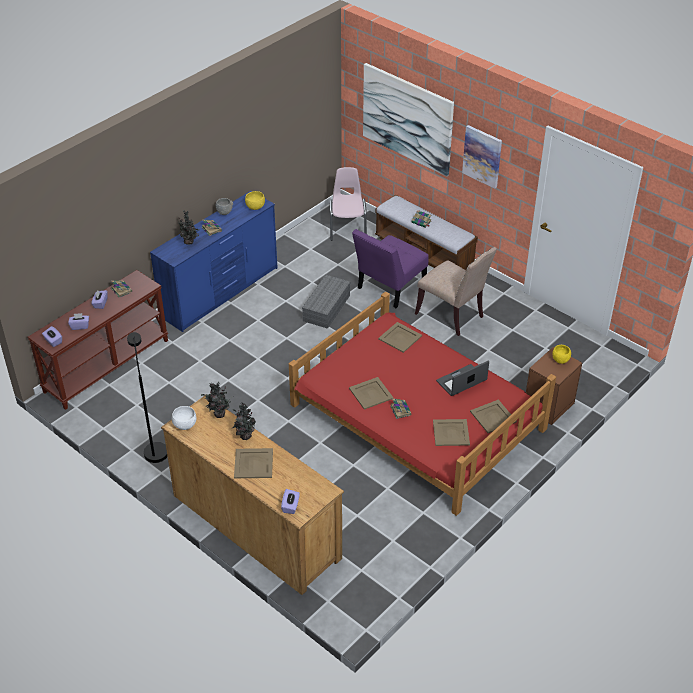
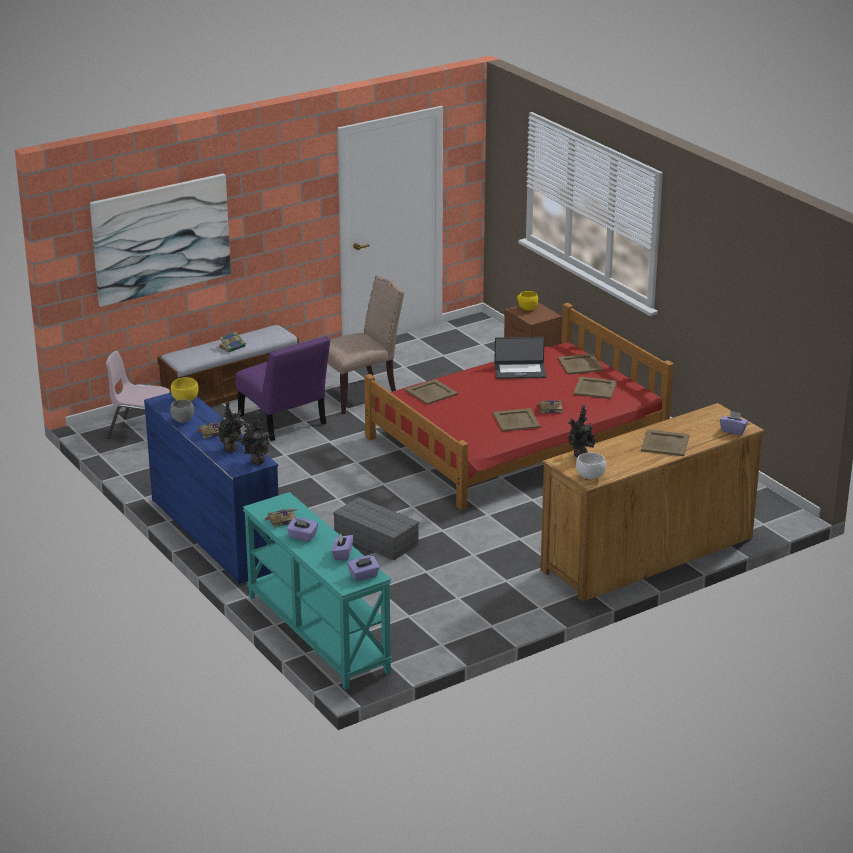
camera: 75 degrees left, 15 degrees down
brown console table [28,270,168,410] -> turquoise console table [243,492,392,690]
black floor lamp [127,332,168,463] -> none
potted plant [233,402,256,440] -> potted plant moved to [237,412,275,465]
grey storage box [302,275,351,329] -> grey storage box moved to [333,497,419,561]
laptop [436,361,489,396] -> laptop turned 75 degrees counterclockwise [494,337,546,379]
picture [462,125,502,188] -> none

